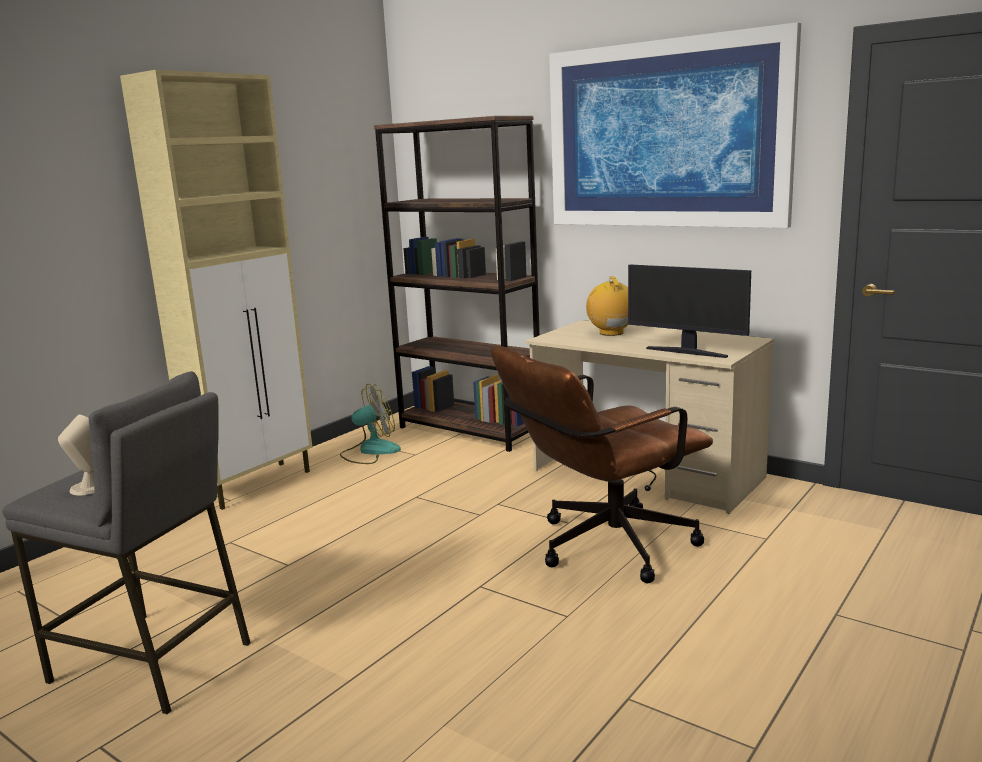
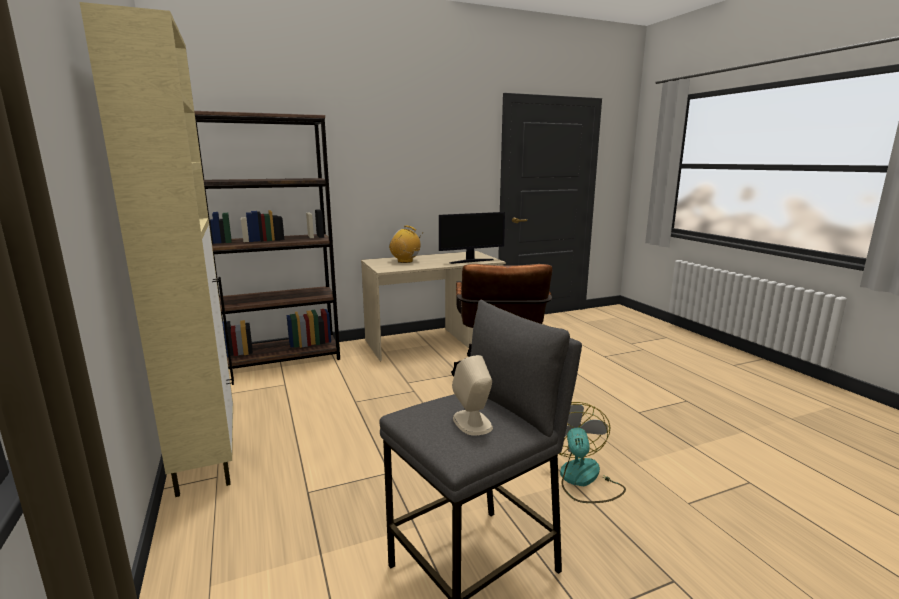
camera: 60 degrees left, 0 degrees up
fan [340,384,401,464] -> fan moved to [560,402,626,503]
picture [549,22,801,228] -> none

